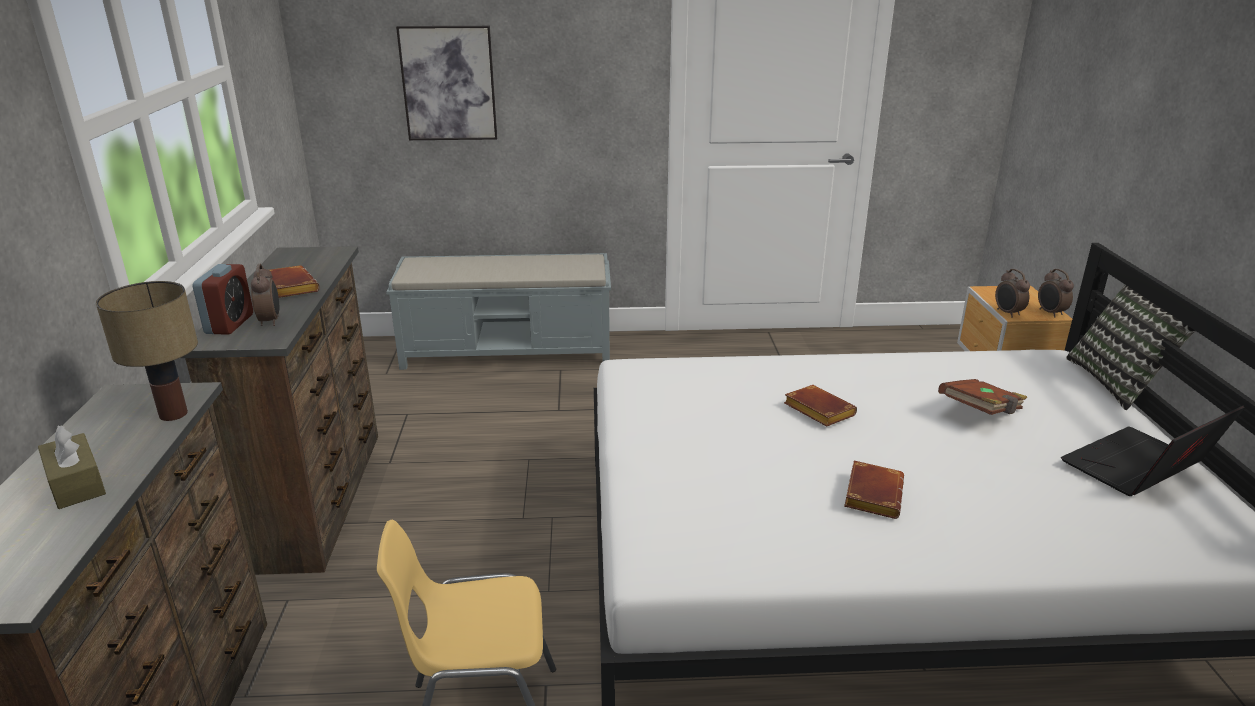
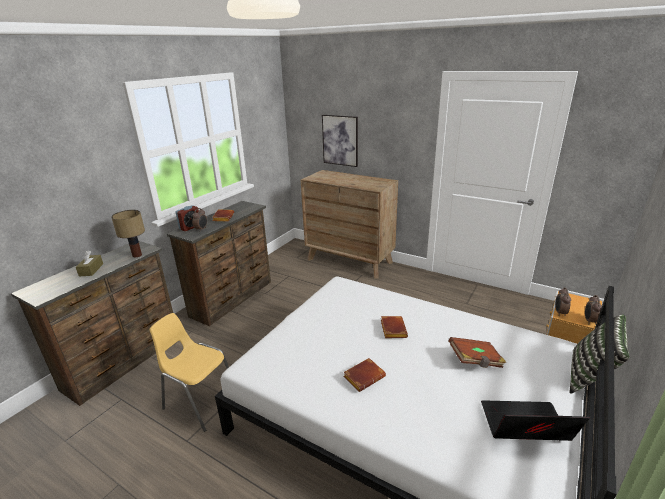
camera: 35 degrees right, 0 degrees up
grey bench [386,253,611,370] -> brown dresser [300,170,398,279]

